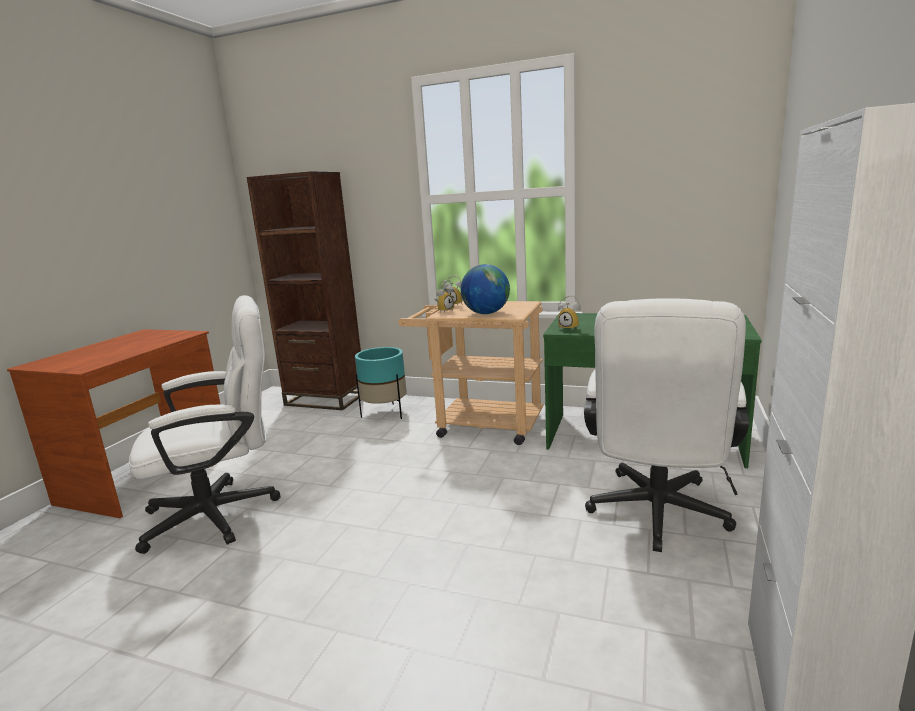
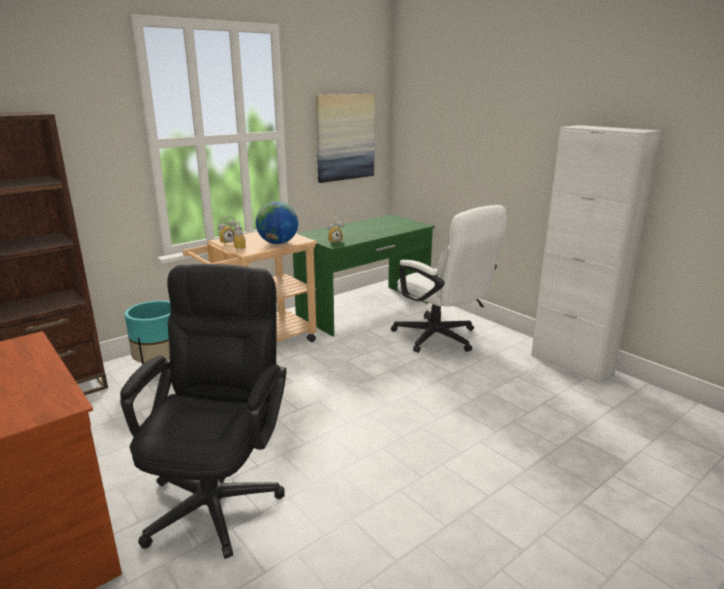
camera: 60 degrees left, 5 degrees up
white office chair [129,295,280,554] -> black office chair [120,264,286,559]
none -> picture [316,94,375,183]

